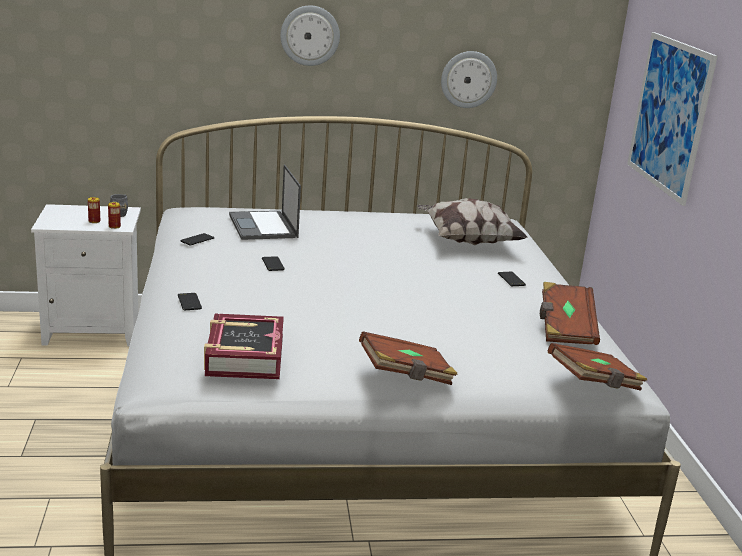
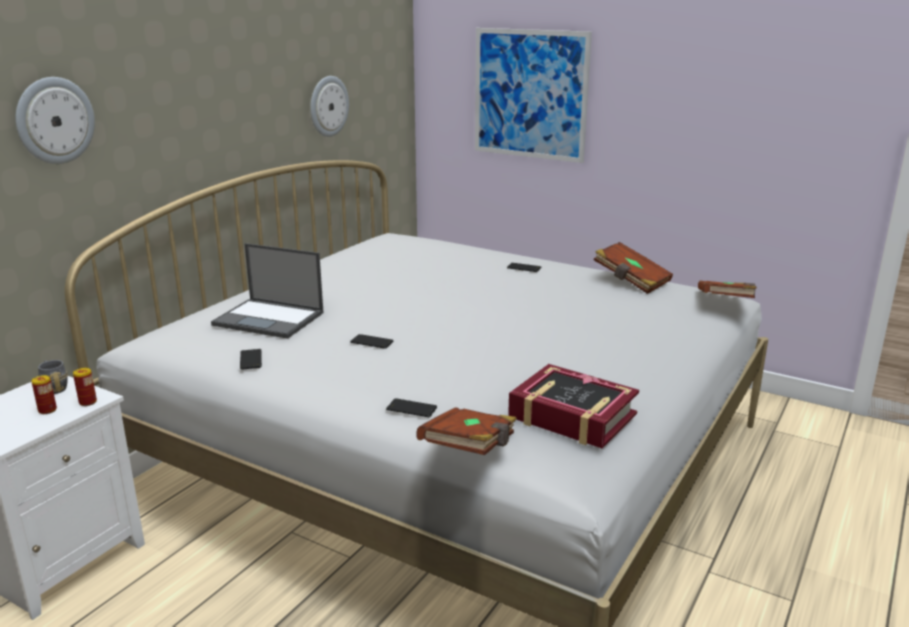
camera: 50 degrees left, 0 degrees up
wall clock [280,5,340,66] -> wall clock moved to [15,77,95,164]
brown book [359,331,458,385] -> brown book moved to [416,407,517,455]
pillow [417,198,527,245] -> none

